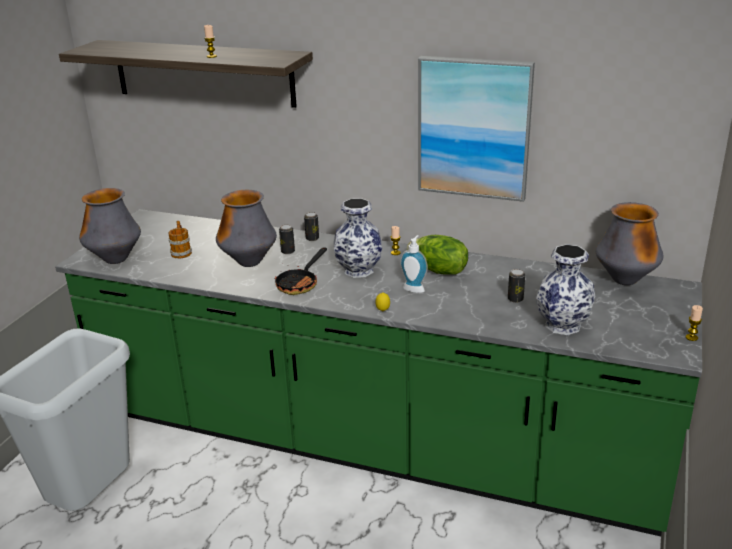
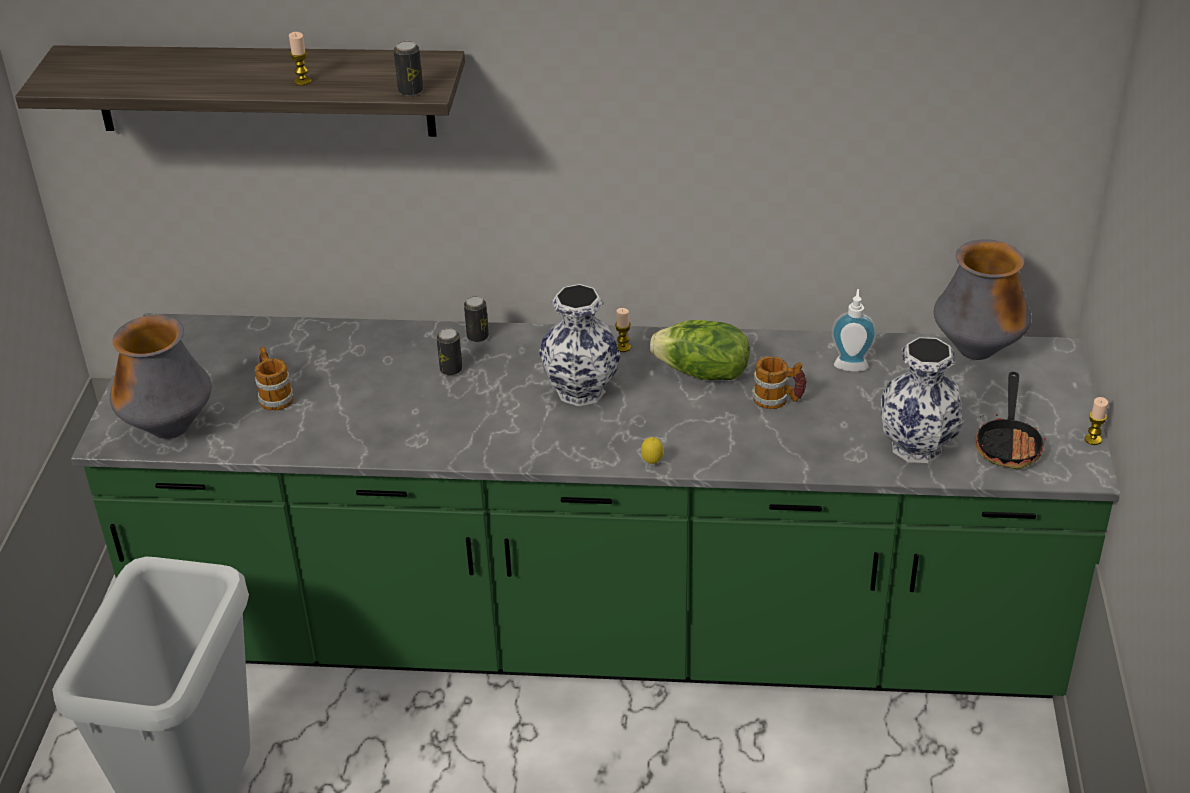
camera: 15 degrees left, 10 degrees up
vase [216,190,277,267] -> none
frying pan [275,247,327,295] -> frying pan moved to [975,372,1045,469]
soap dispenser [400,235,428,293] -> soap dispenser moved to [831,289,877,372]
picture [418,56,535,202] -> none
can [508,269,525,303] -> can moved to [394,41,423,96]
none -> mug [752,357,807,409]

